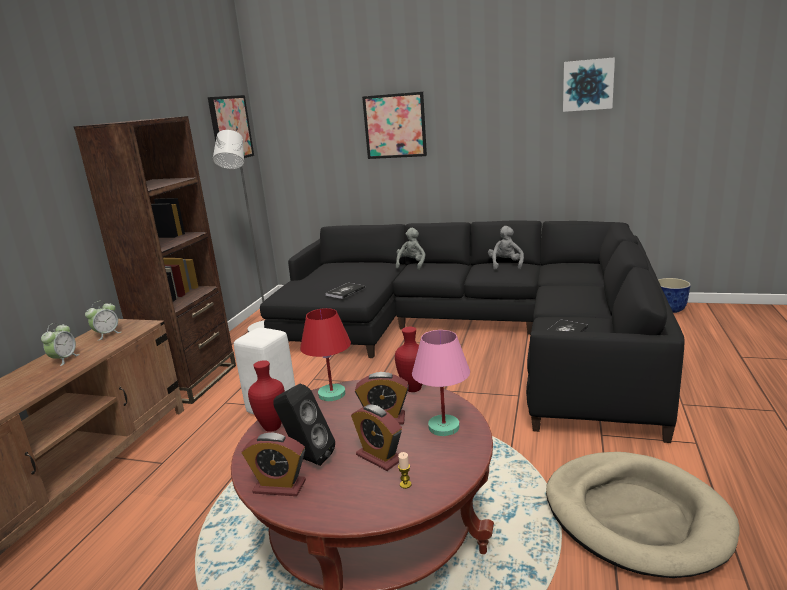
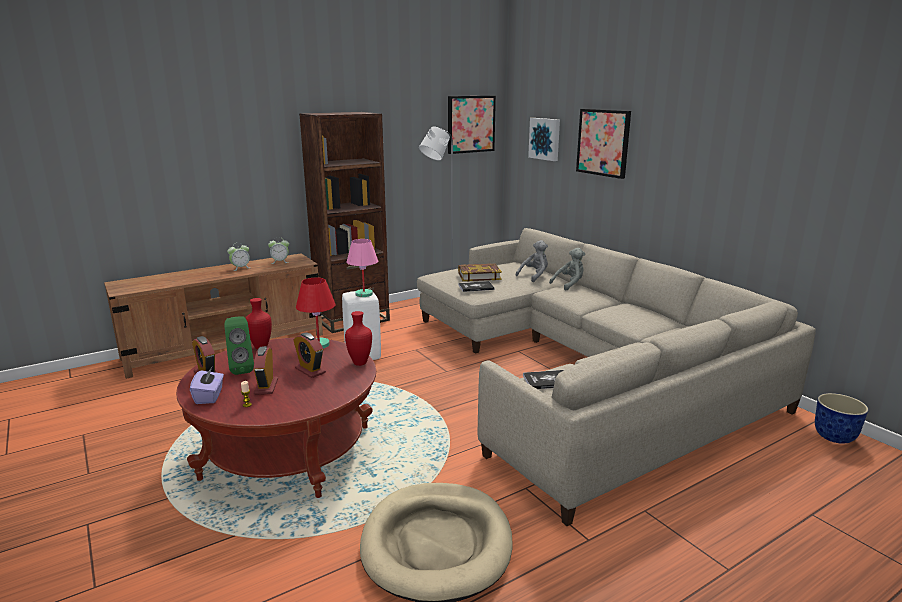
camera: 40 degrees right, 0 degrees up
black sofa [260,221,685,443] -> beige sofa [417,228,816,526]
black speaker [273,384,335,466] -> green speaker [224,317,254,375]
pink table lamp [412,330,470,436] -> pink table lamp moved to [347,239,378,297]
grey plush toy [488,226,524,270] -> grey plush toy moved to [515,240,548,282]
picture [563,57,615,112] -> picture moved to [528,118,560,161]
none -> purple tissue box [190,367,224,404]
none -> book [458,263,502,281]

